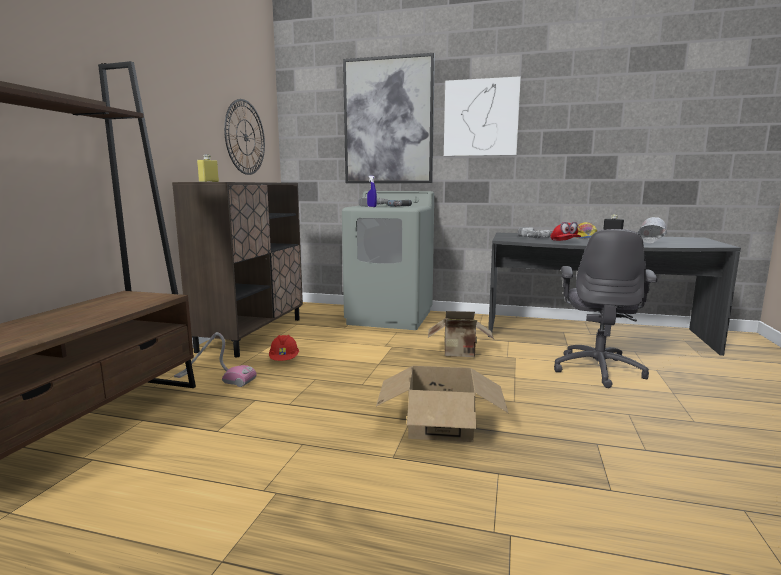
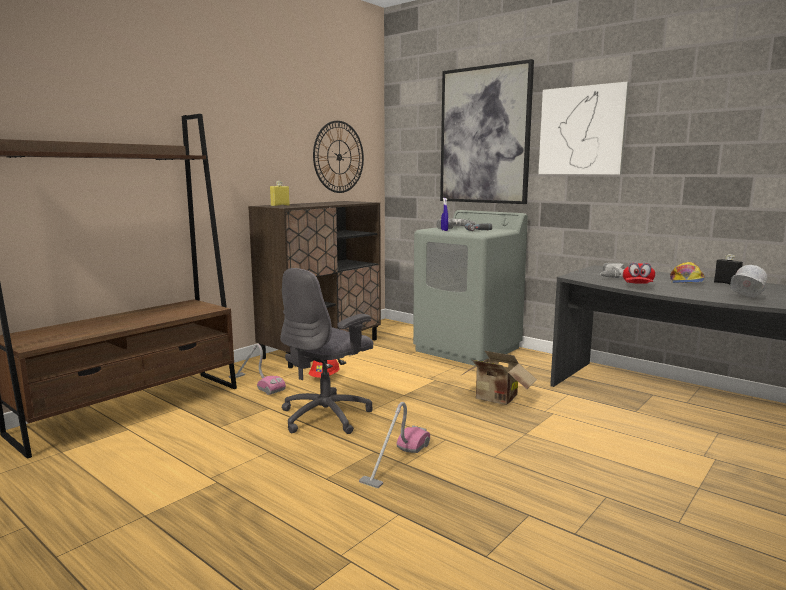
camera: 25 degrees right, 0 degrees up
cardboard box [376,366,508,442] -> vacuum cleaner [359,402,430,488]
grey office chair [554,229,658,388] -> grey office chair moved to [280,268,373,434]

